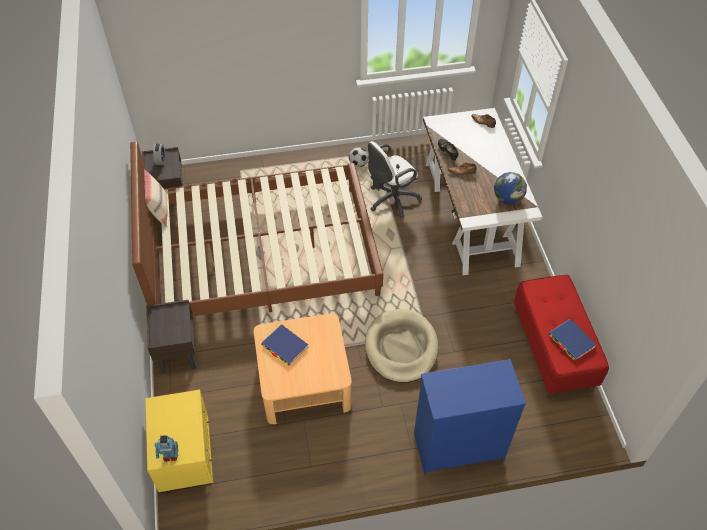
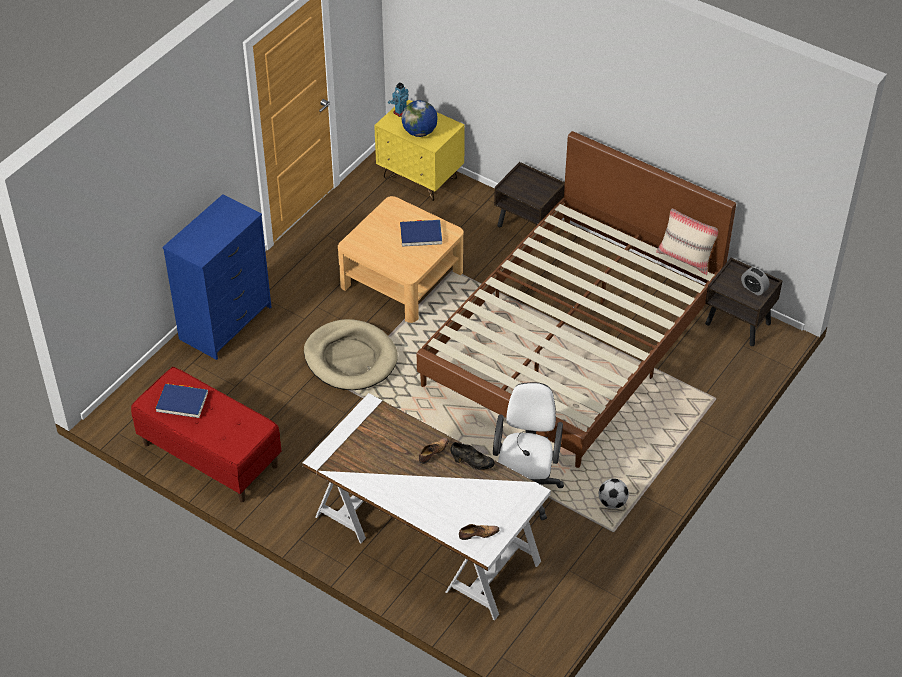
camera: 135 degrees right, 5 degrees down
globe [494,172,527,205] -> globe moved to [401,100,438,137]

